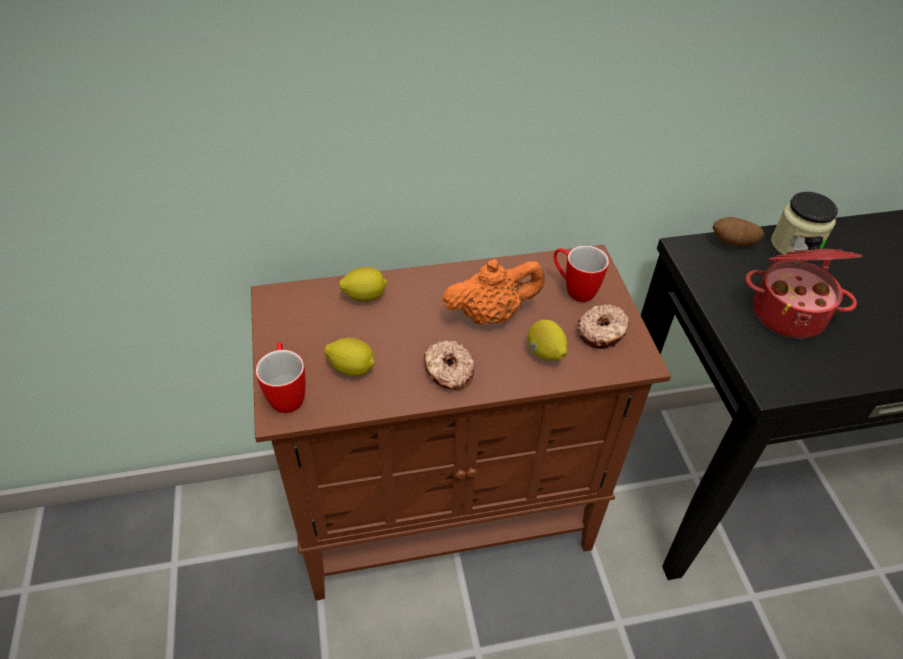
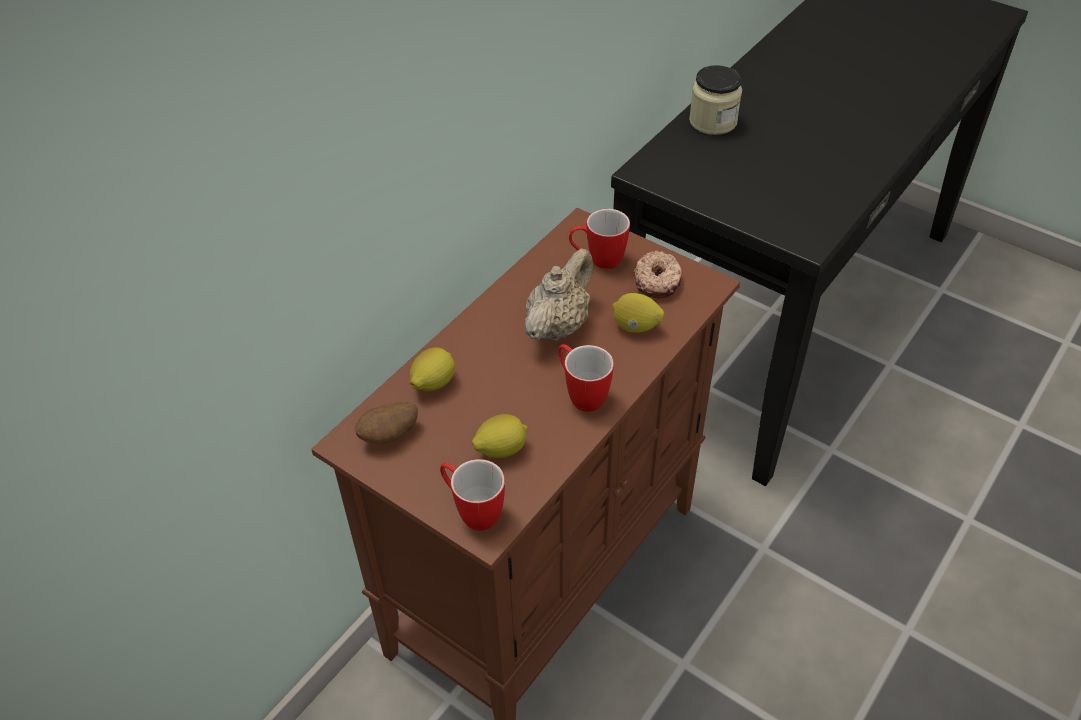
camera: 40 degrees left, 0 degrees up
donut [424,340,475,390] -> mug [558,344,614,412]
orange teapot [443,259,544,324] -> beige teapot [525,248,593,341]
potato [713,217,764,246] -> potato moved to [355,402,418,444]
cooking pot [745,236,862,339] -> none

